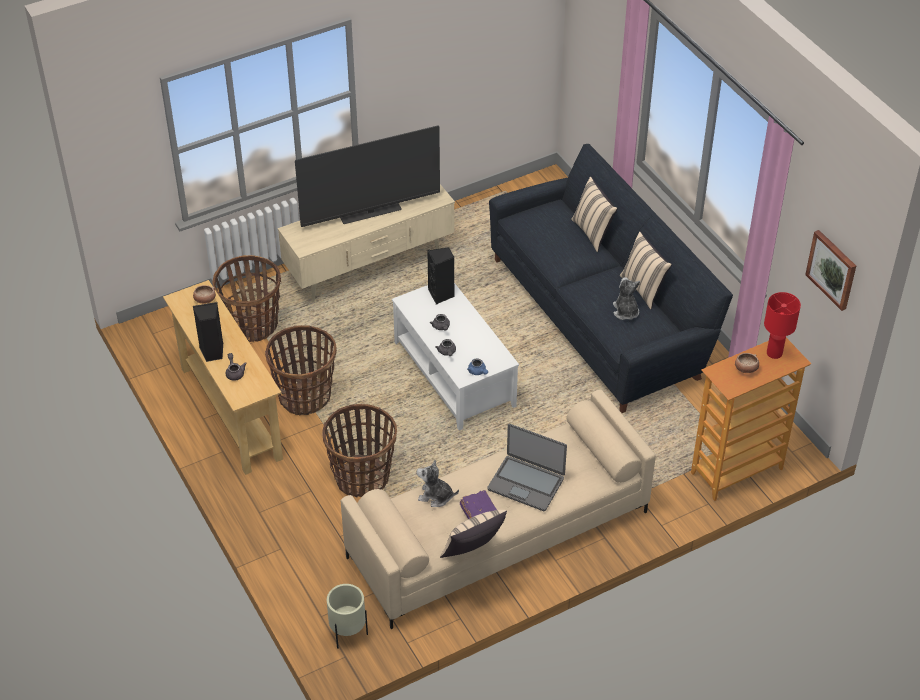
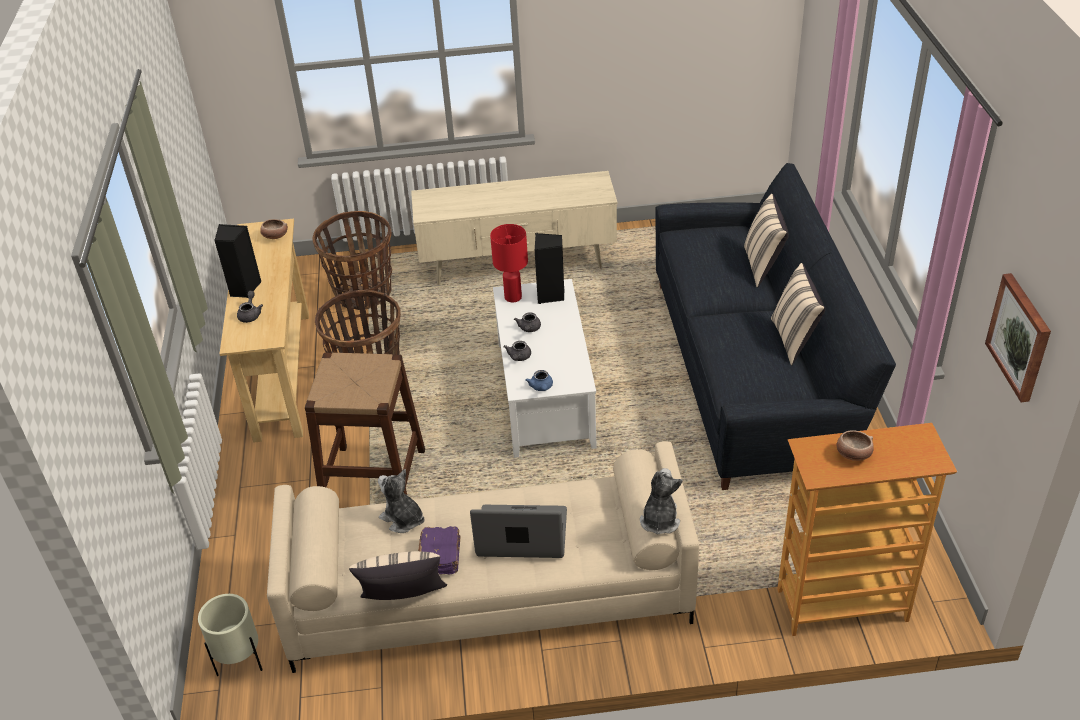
camera: 25 degrees right, 5 degrees down
television [295,125,440,227] -> none
basket [322,404,397,497] -> brown stool [305,353,425,495]
laptop [487,424,567,511] -> laptop turned 135 degrees clockwise [470,505,567,558]
plush toy [613,277,640,320] -> plush toy moved to [640,468,683,534]
red table lamp [764,292,801,359] -> red table lamp moved to [490,224,528,303]

